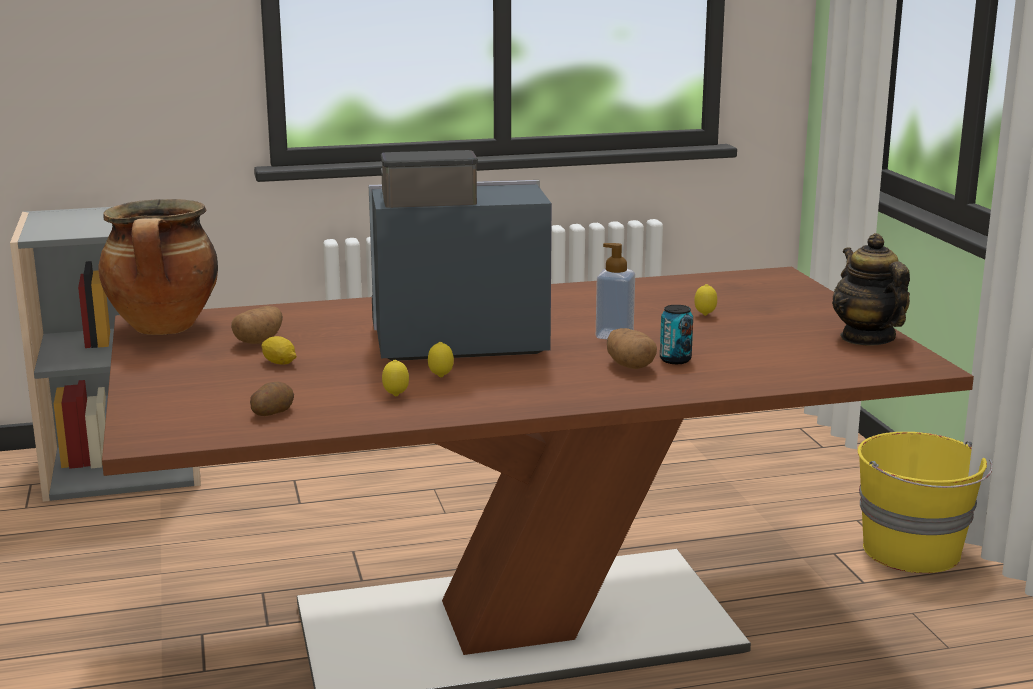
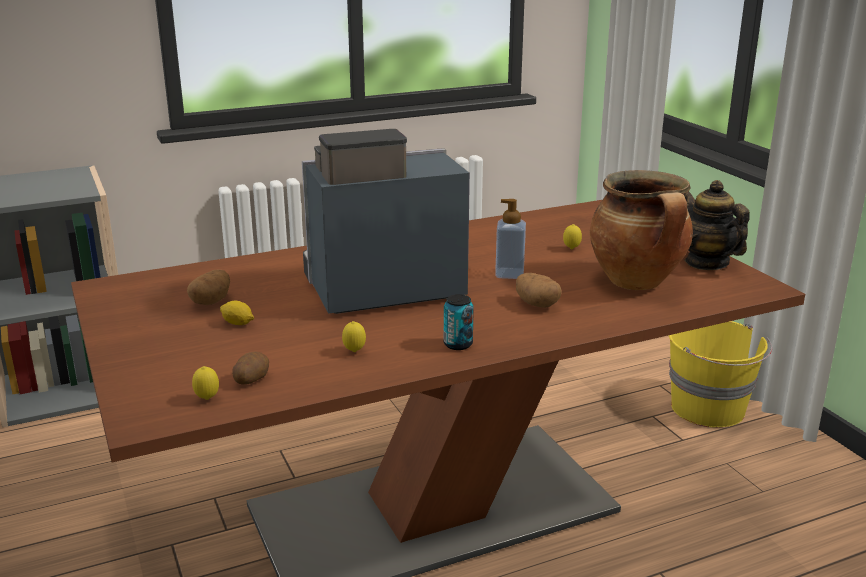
camera: 10 degrees left, 5 degrees up
cooking pot [98,199,218,335] -> cooking pot moved to [590,170,693,290]
lemon [428,342,454,377] -> lemon moved to [192,366,219,400]
can [660,305,693,364] -> can moved to [444,294,474,350]

